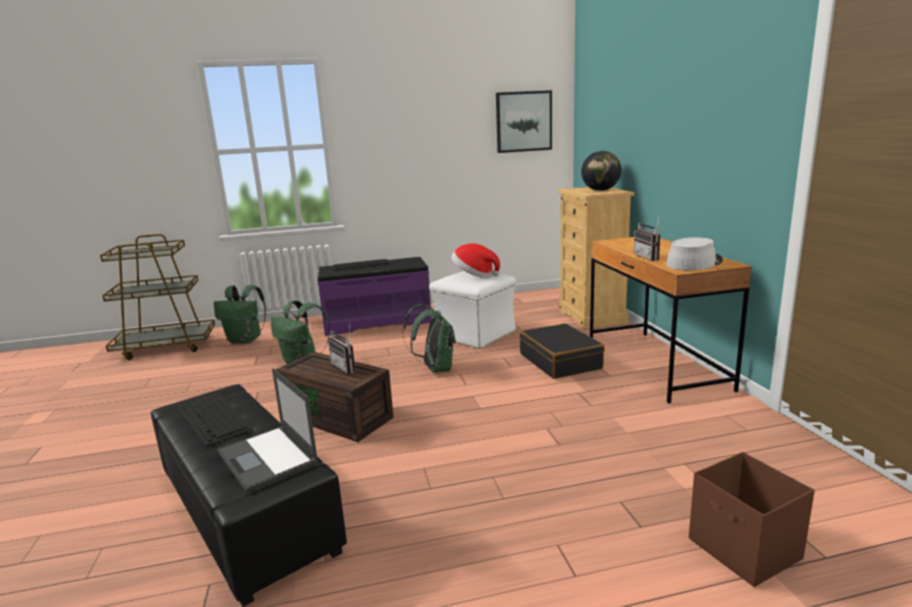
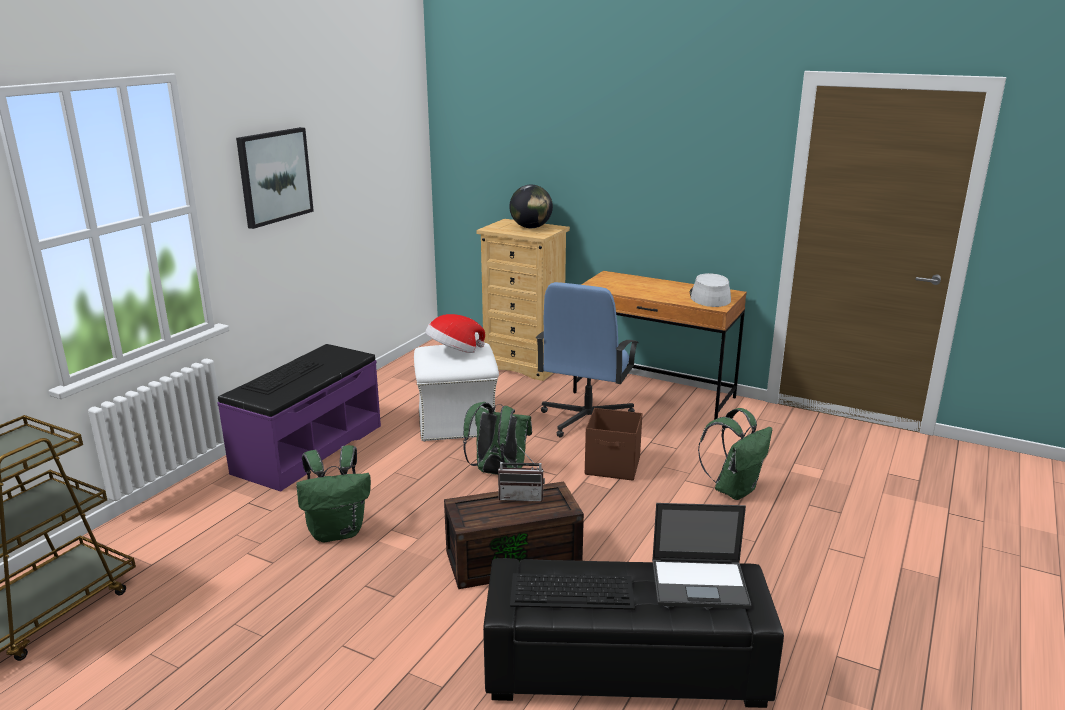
camera: 50 degrees left, 5 degrees up
green backpack [214,285,266,344] -> green backpack moved to [698,408,772,500]
picture [496,90,552,153] -> picture moved to [236,127,314,229]
black suitcase [519,323,605,379] -> blue office chair [536,282,639,438]
radio [634,217,660,261] -> none
brown storage box [689,452,815,587] -> brown storage box moved to [585,408,642,481]

